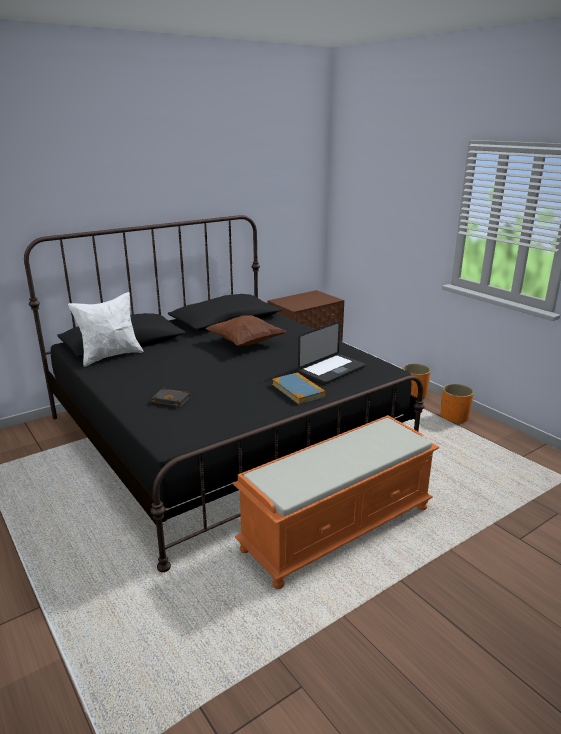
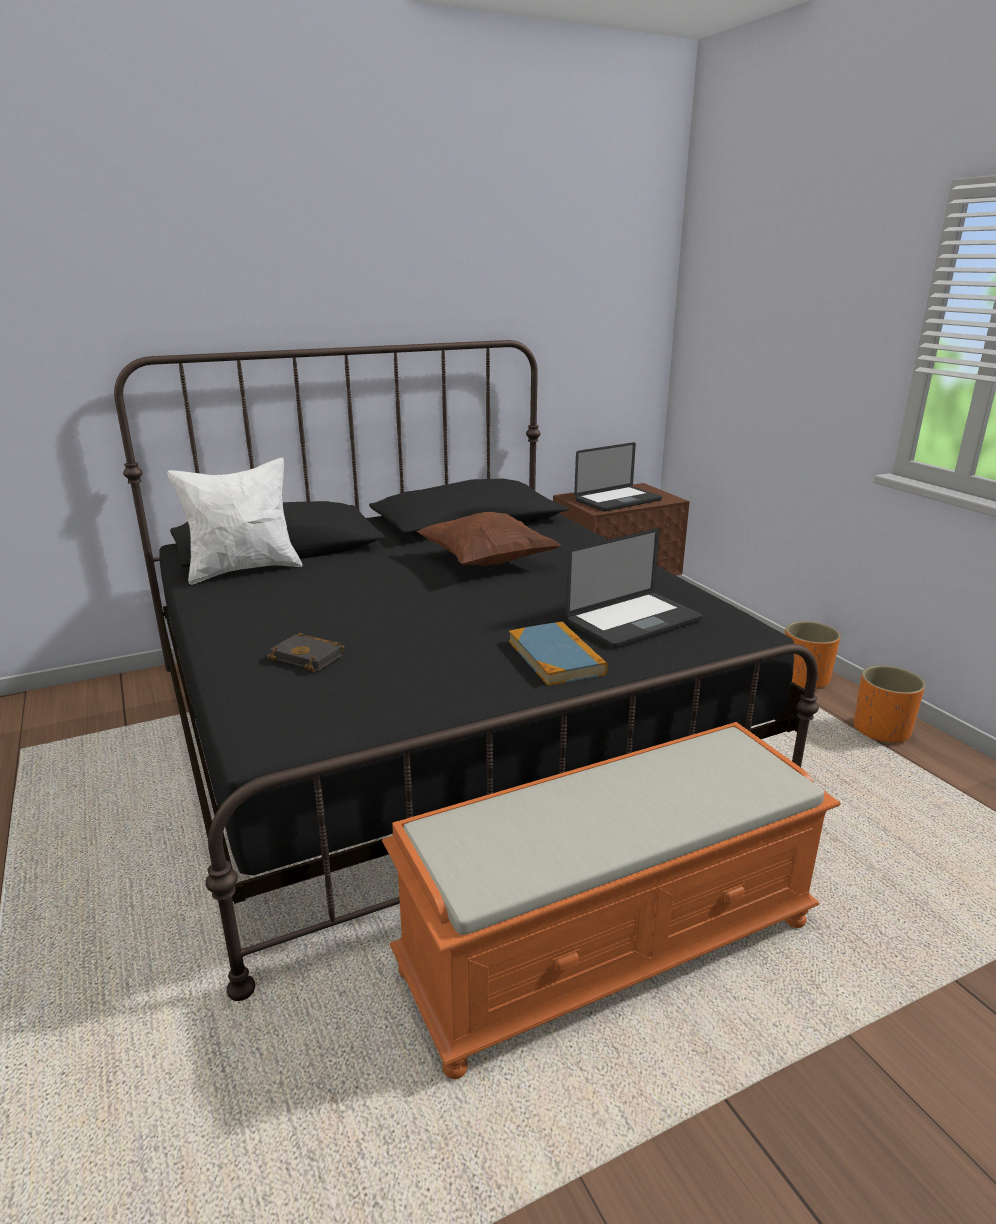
camera: 10 degrees right, 0 degrees up
none -> laptop [574,442,662,512]

